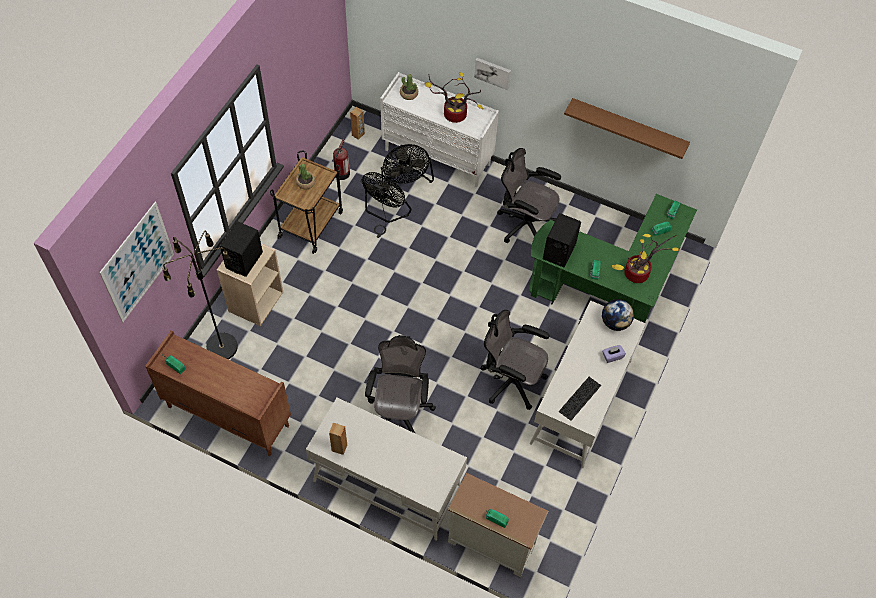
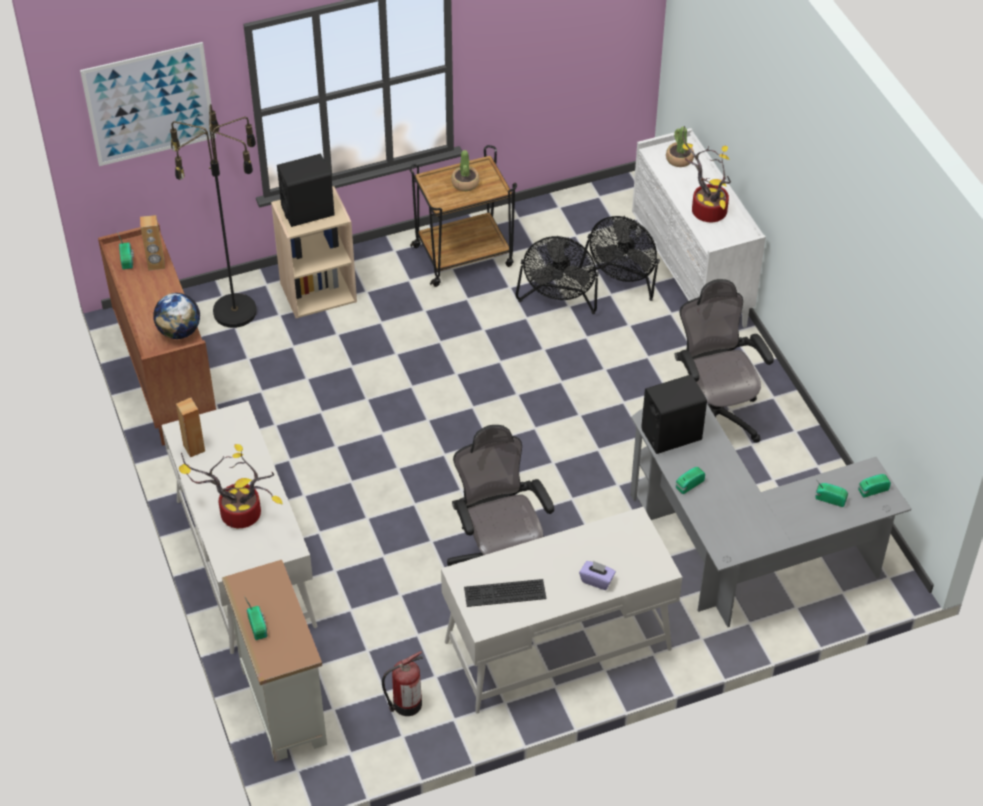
camera: 45 degrees right, 10 degrees down
fire extinguisher [333,138,350,180] -> fire extinguisher moved to [382,651,423,716]
brown speaker [350,107,365,140] -> brown speaker moved to [140,215,165,271]
black fan [360,172,411,238] -> black fan turned 120 degrees clockwise [516,235,599,314]
office chair [365,335,436,434] -> none
picture [474,58,511,90] -> none
green desk [529,194,697,323] -> grey desk [630,404,911,627]
brown shelf [564,98,690,159] -> none
globe [602,299,634,331] -> globe moved to [153,293,200,339]
potted plant [612,234,680,283] -> potted plant moved to [179,444,283,528]

